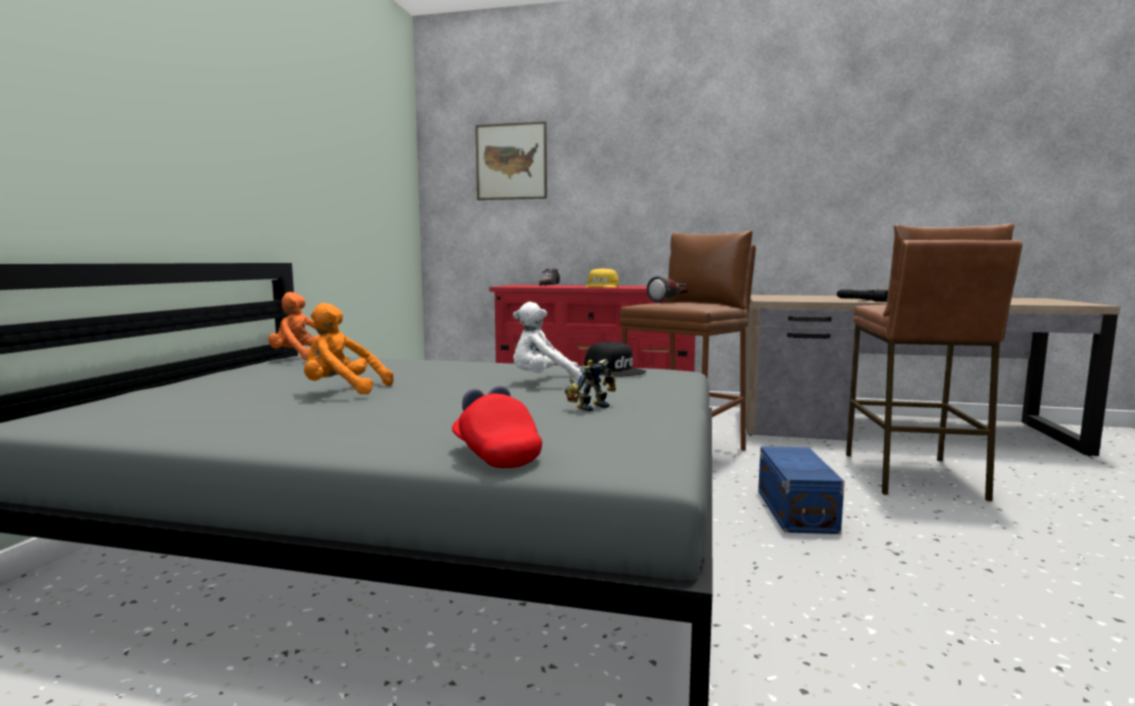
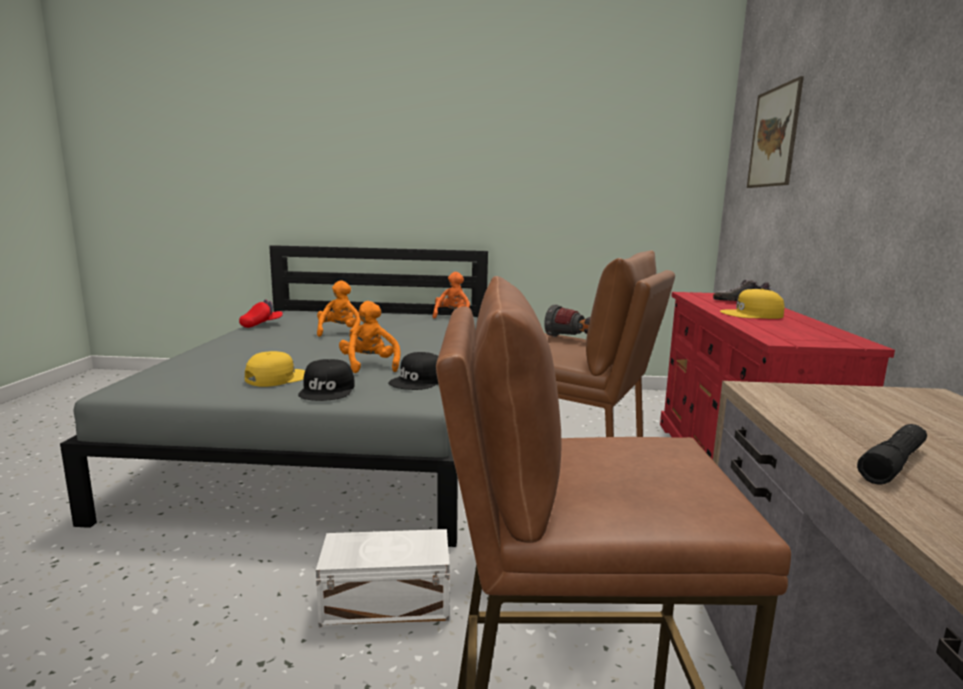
camera: 80 degrees right, 5 degrees up
red cap [452,386,542,468] -> red cap moved to [239,299,283,328]
white plush toy [513,302,582,382] -> orange plush toy [339,301,401,373]
toy robot [565,359,616,411] -> yellow cap [245,351,305,387]
blue storage box [758,446,845,534] -> white storage box [316,529,449,627]
none -> black cap [298,359,355,401]

